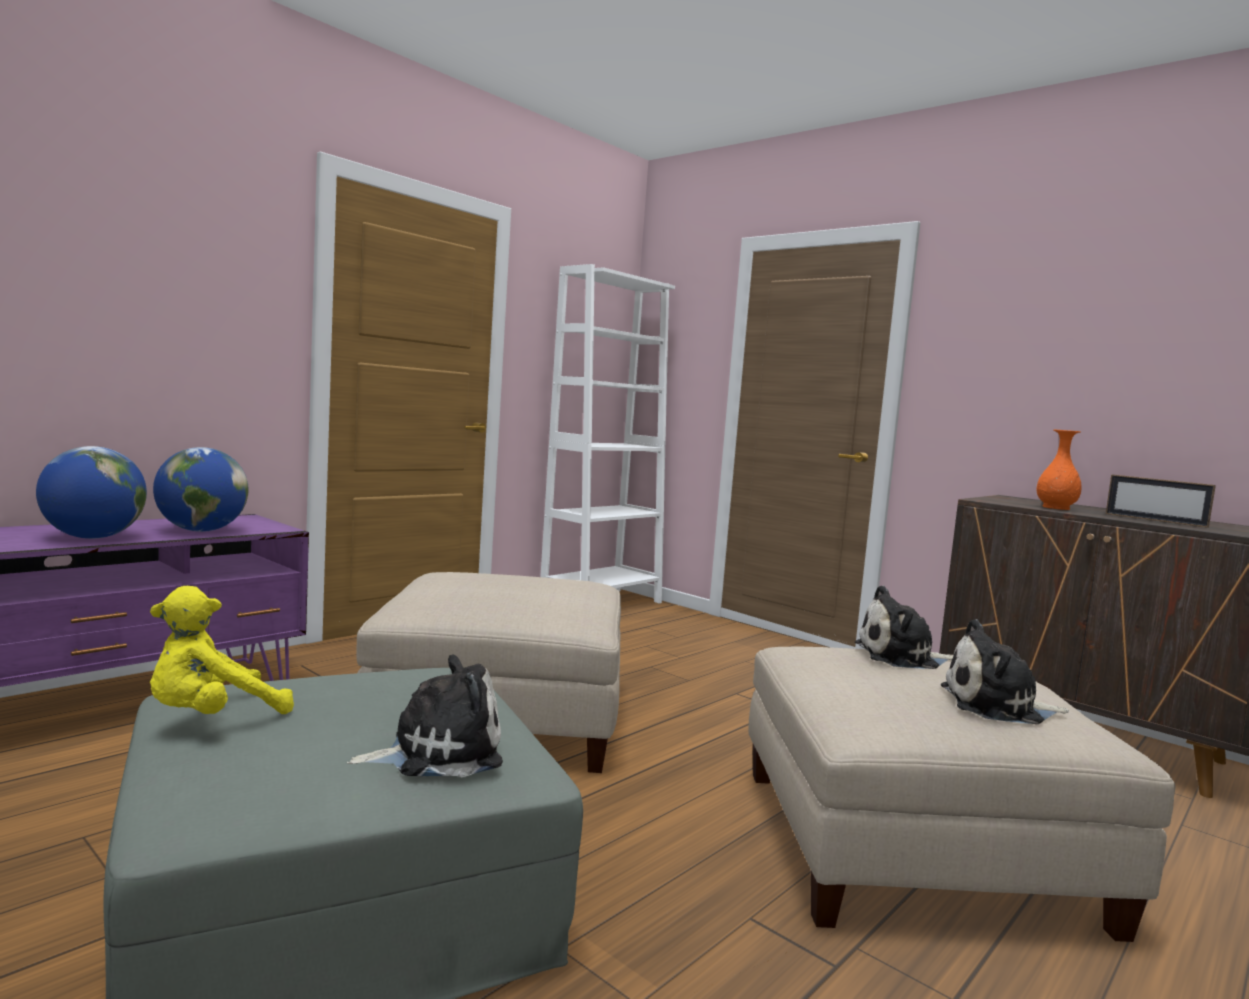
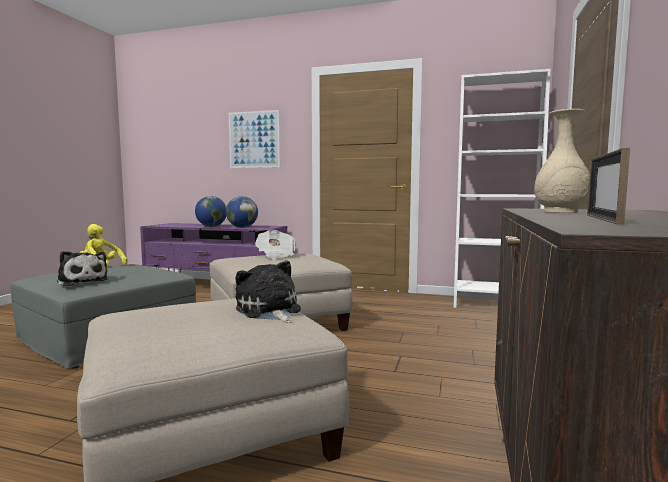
camera: 65 degrees right, 0 degrees up
plush toy [941,619,1069,724] -> none
orange vase [1036,429,1082,510] -> beige vase [534,109,590,213]
none -> picture [229,110,280,168]
none -> newspaper [255,230,295,259]

